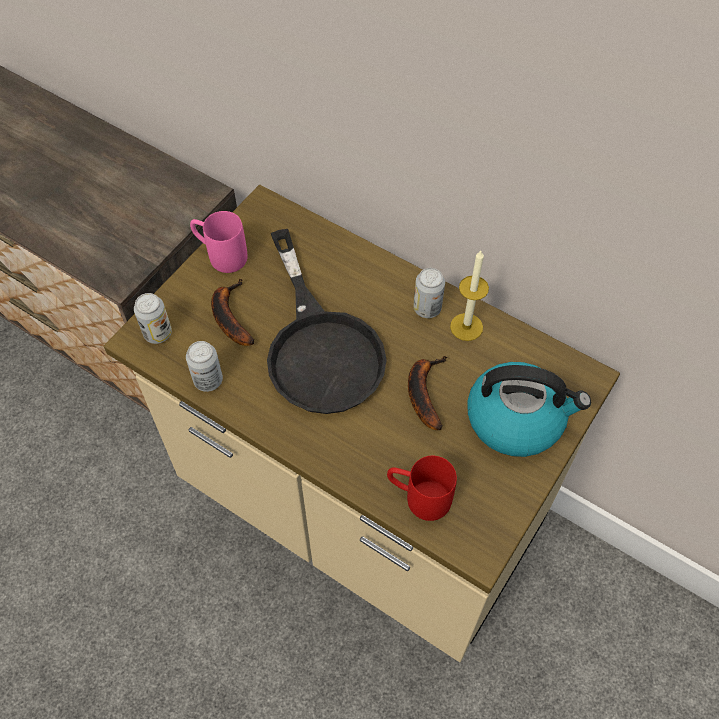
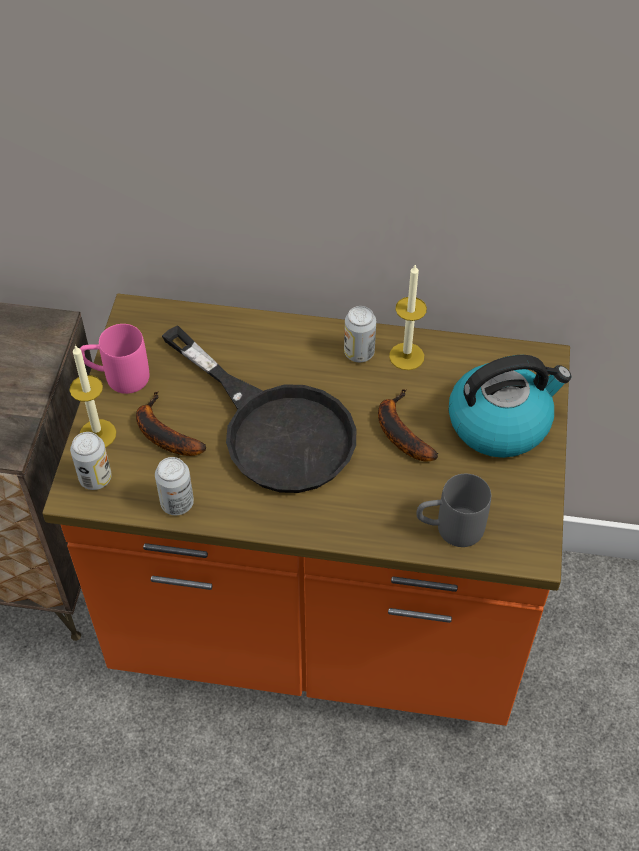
camera: 25 degrees left, 5 degrees down
beige counter [104,185,620,662] -> orange counter [42,294,570,726]
red mug [387,456,457,521] -> grey mug [416,474,491,547]
none -> candle [69,345,116,448]

